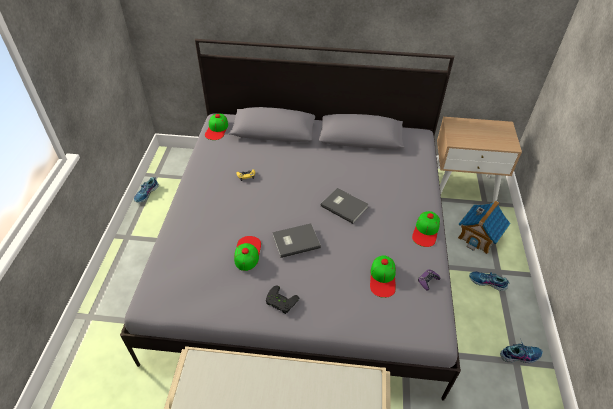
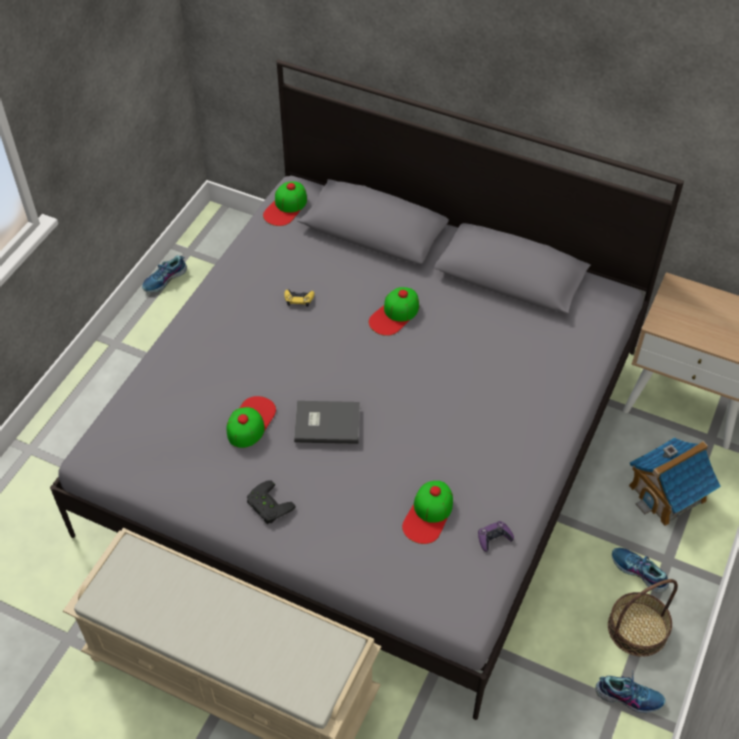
camera: 20 degrees right, 5 degrees up
grey book [321,188,369,224] -> none
cap [412,211,440,247] -> cap moved to [369,287,419,336]
none -> basket [608,579,678,657]

